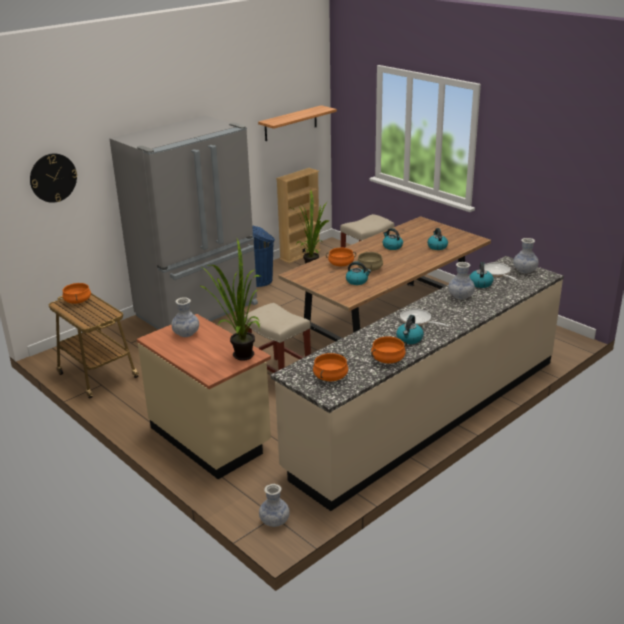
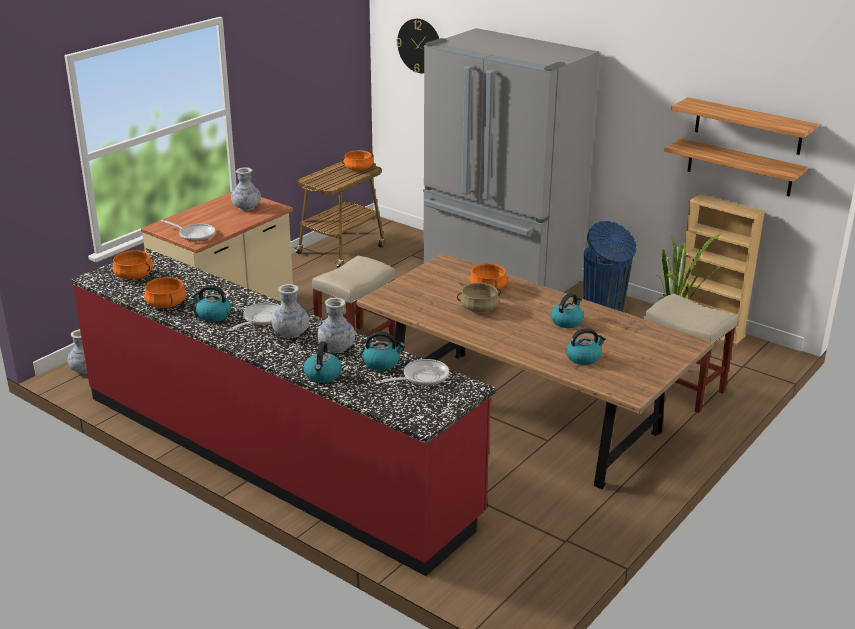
camera: 80 degrees right, 0 degrees up
potted plant [199,239,260,361] -> frying pan [161,220,215,241]
beige counter [270,256,564,511] -> red counter [71,248,496,576]
kettle [346,262,371,285] -> kettle moved to [304,341,342,383]
vase [513,238,539,274] -> vase moved to [271,284,309,338]
none -> shelf [664,138,808,196]

